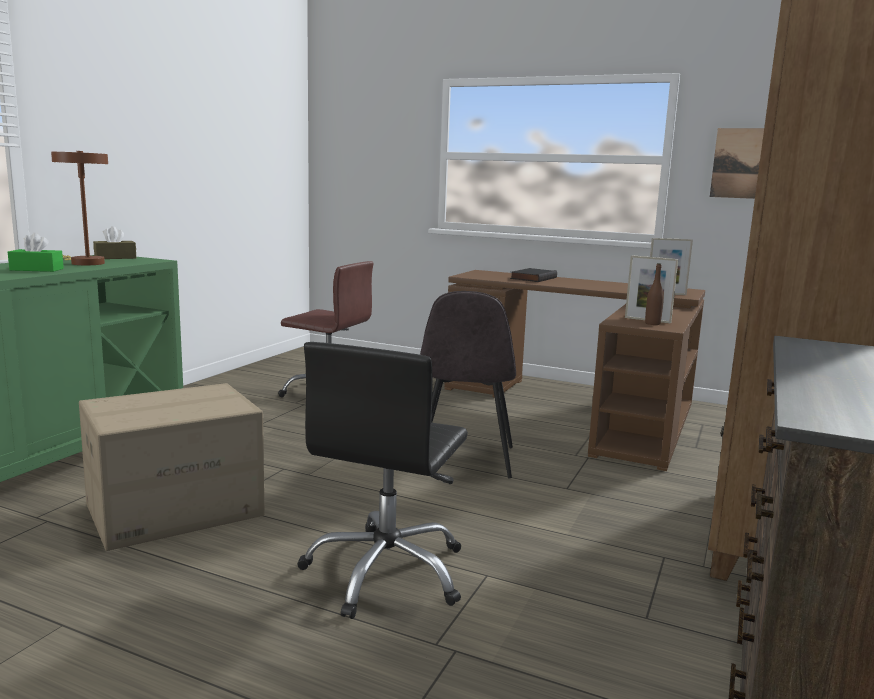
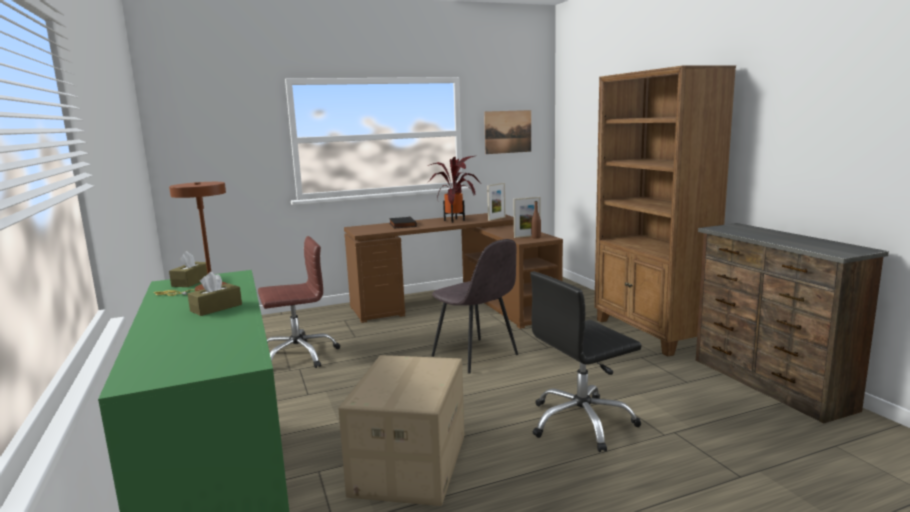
camera: 45 degrees left, 0 degrees up
green tissue box [8,233,64,272] -> brown tissue box [188,272,242,316]
black office chair [297,342,468,619] -> black office chair turned 90 degrees clockwise [530,272,641,452]
none -> potted plant [428,156,480,223]

